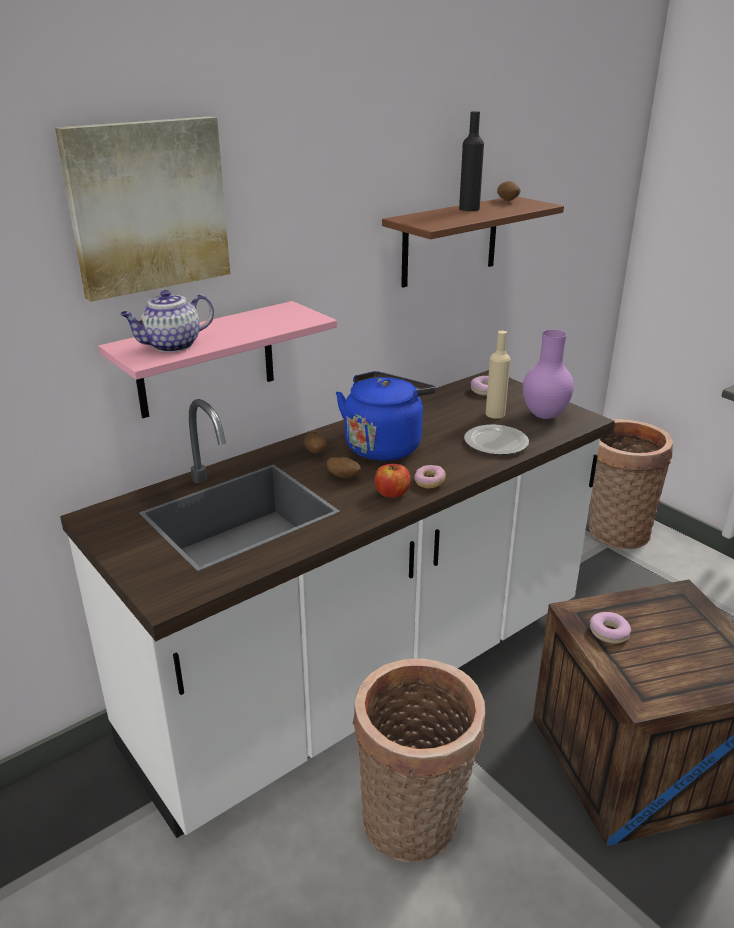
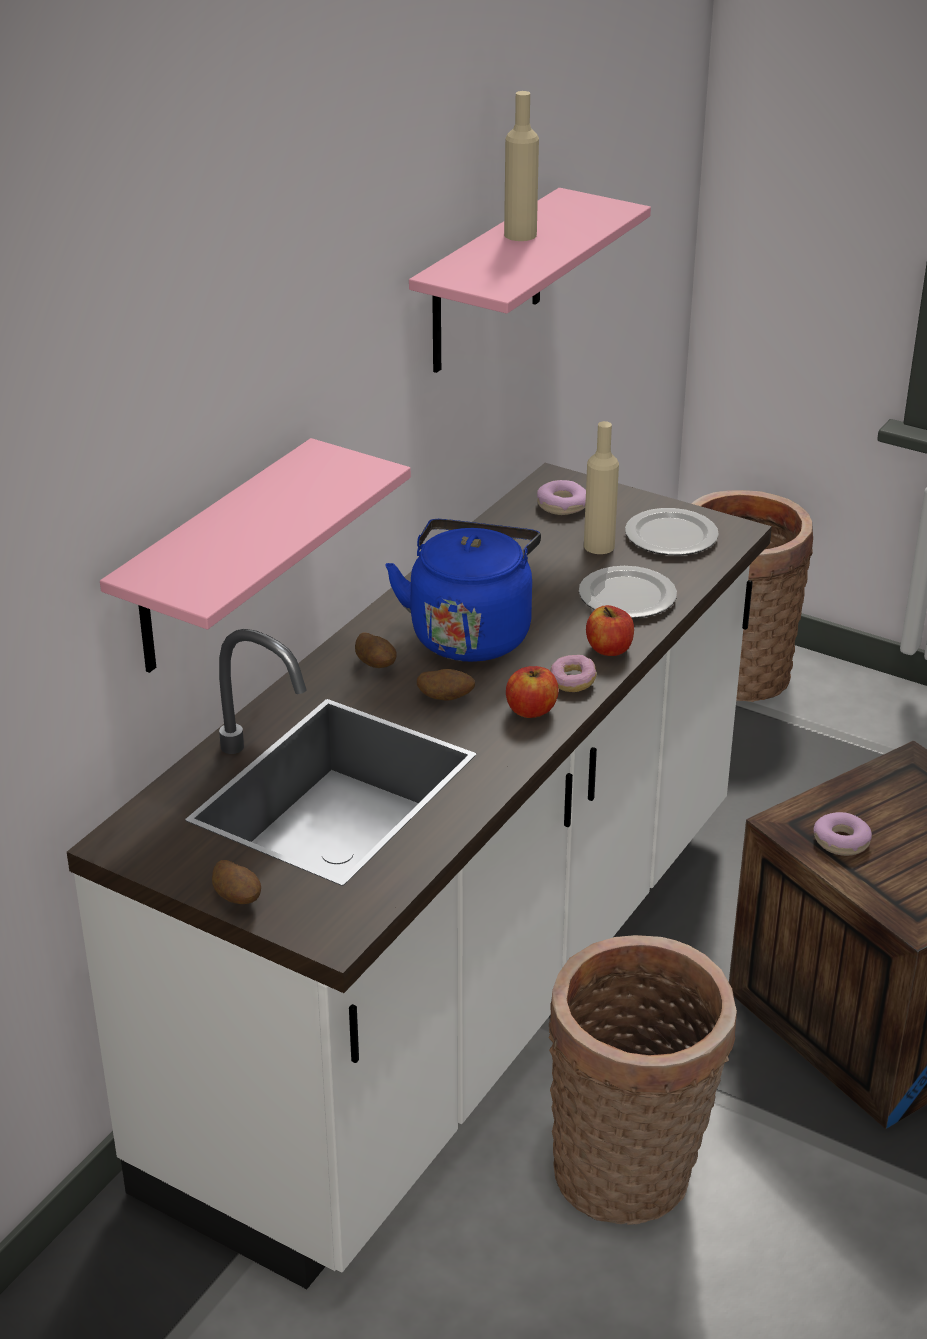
camera: 20 degrees left, 5 degrees up
picture [55,116,230,302] -> none
teapot [120,290,214,352] -> none
brown shelf [382,197,564,287] -> pink shelf [409,188,651,373]
black bottle [459,111,484,211] -> beige bottle [504,91,539,241]
potato [497,181,520,201] -> potato moved to [212,860,261,904]
purple vase [523,330,574,419] -> plate [625,508,719,555]
none -> apple [586,605,634,656]

